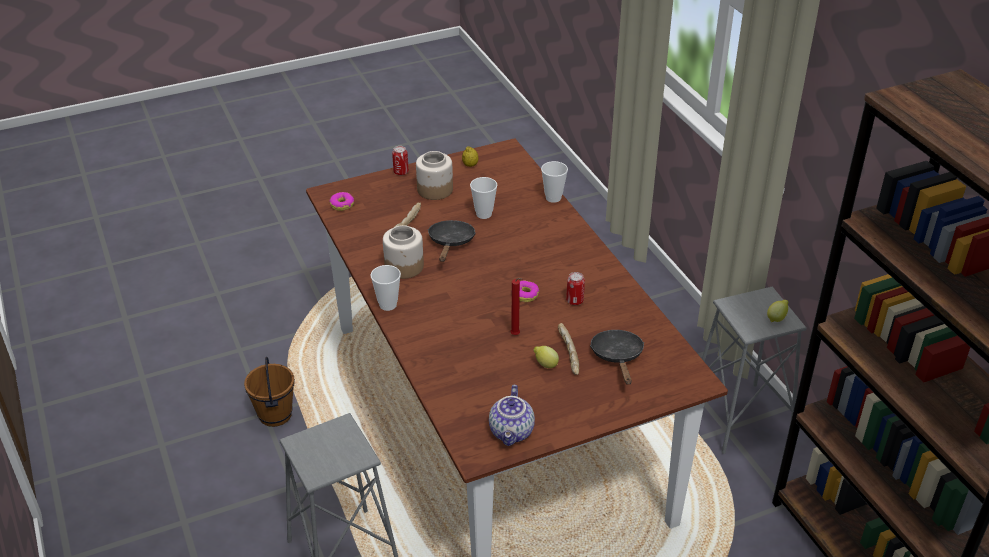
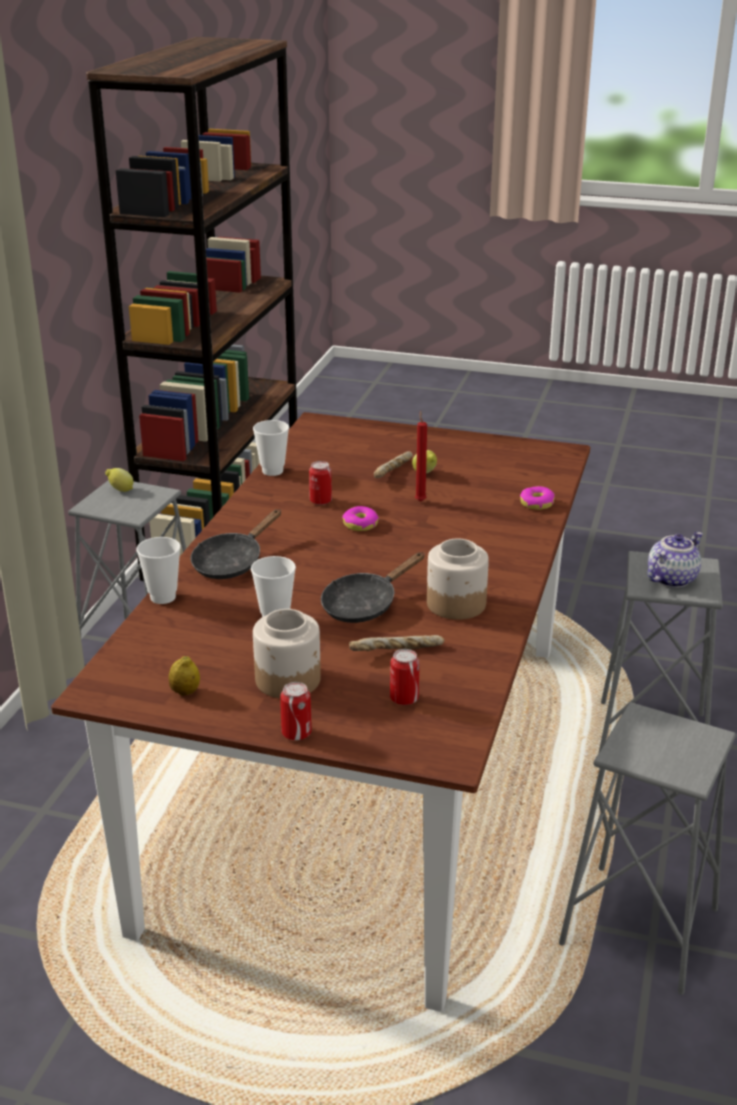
camera: 140 degrees left, 10 degrees down
brown bucket [244,357,295,427] -> grey stool [559,702,736,995]
donut [329,192,354,211] -> donut moved to [520,486,555,510]
cup [370,265,401,311] -> cup moved to [253,420,289,476]
teapot [489,385,535,446] -> teapot moved to [648,532,703,588]
black frying pan [590,330,644,385] -> black frying pan moved to [191,509,281,579]
none -> can [390,649,419,705]

